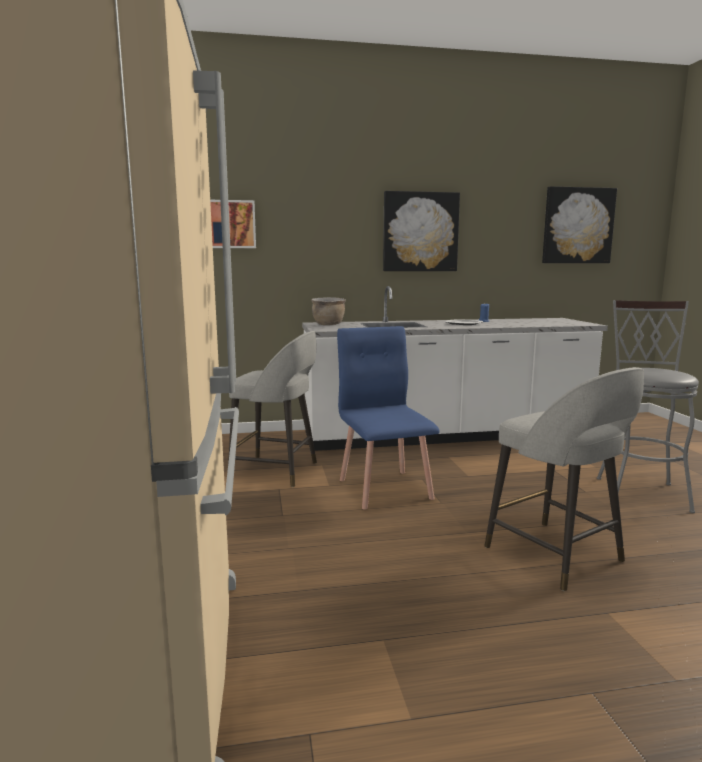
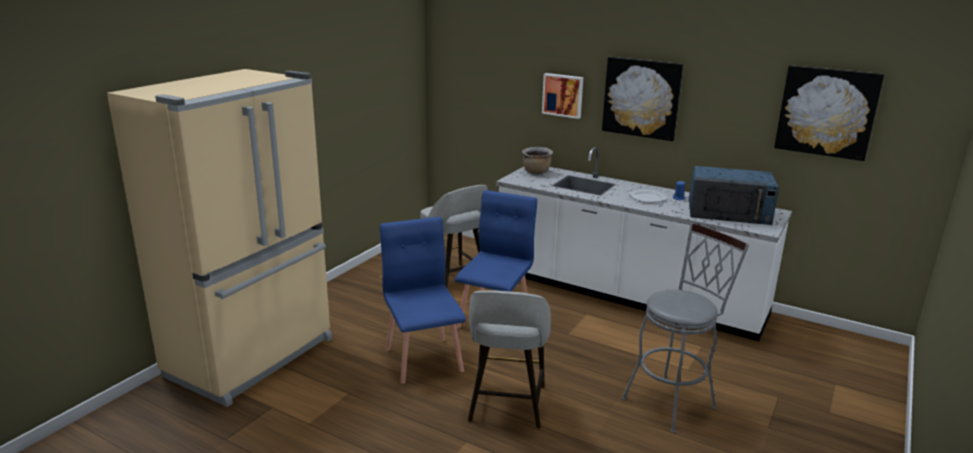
camera: 40 degrees right, 10 degrees up
picture [210,200,256,248] -> picture moved to [542,73,583,119]
none -> blue chair [380,217,466,384]
none -> blue microwave [689,166,779,225]

